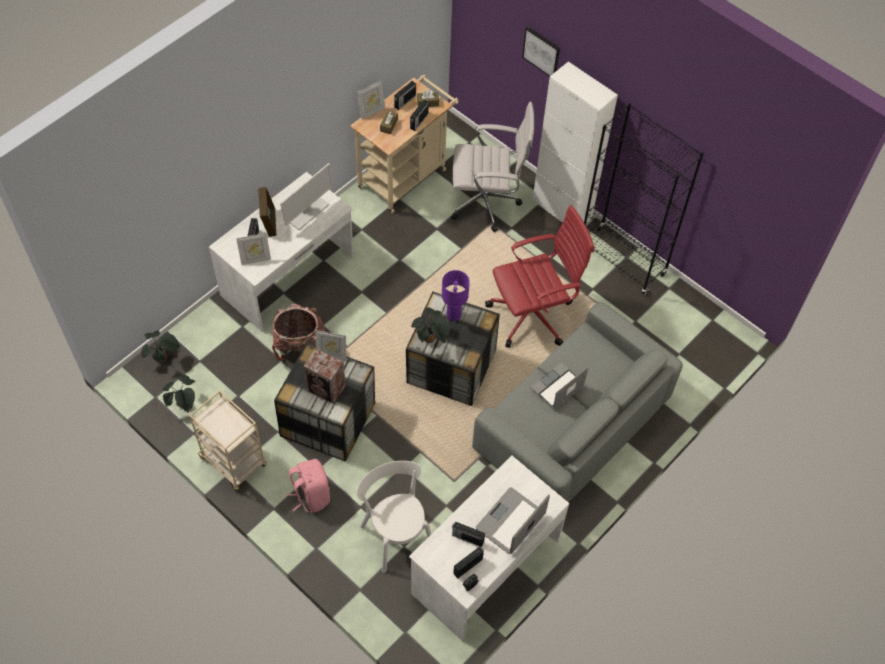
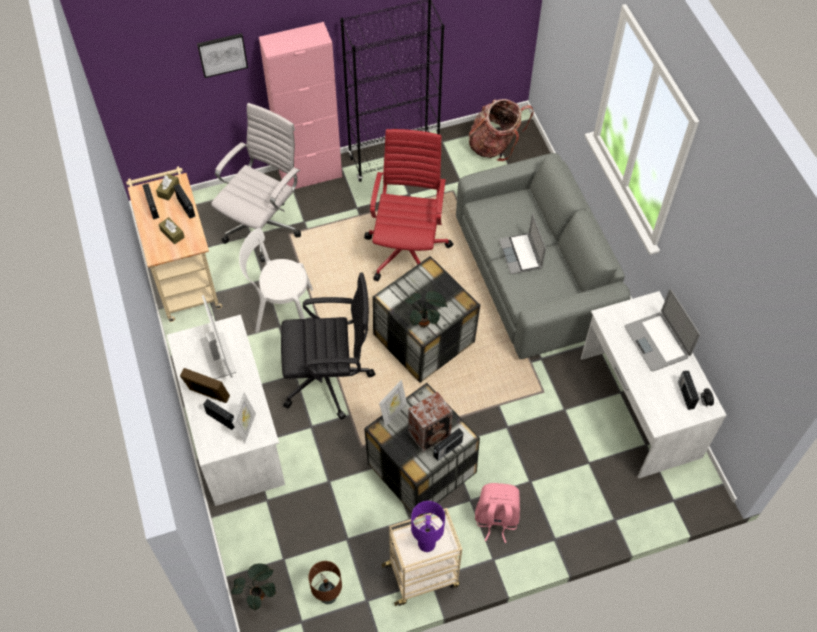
camera: 60 degrees left, 0 degrees up
potted plant [162,374,195,413] -> brown table lamp [308,561,342,604]
backpack [272,303,325,360] -> backpack moved to [469,99,534,161]
picture frame [357,81,385,119] -> none
white chair [357,461,431,573] -> white chair moved to [239,228,313,333]
purple table lamp [442,270,470,321] -> purple table lamp moved to [411,501,445,552]
radio [452,522,485,547] -> radio moved to [433,428,463,461]
white cabinet [532,61,618,223] -> pink cabinet [259,22,342,189]
none -> black office chair [281,273,375,420]

